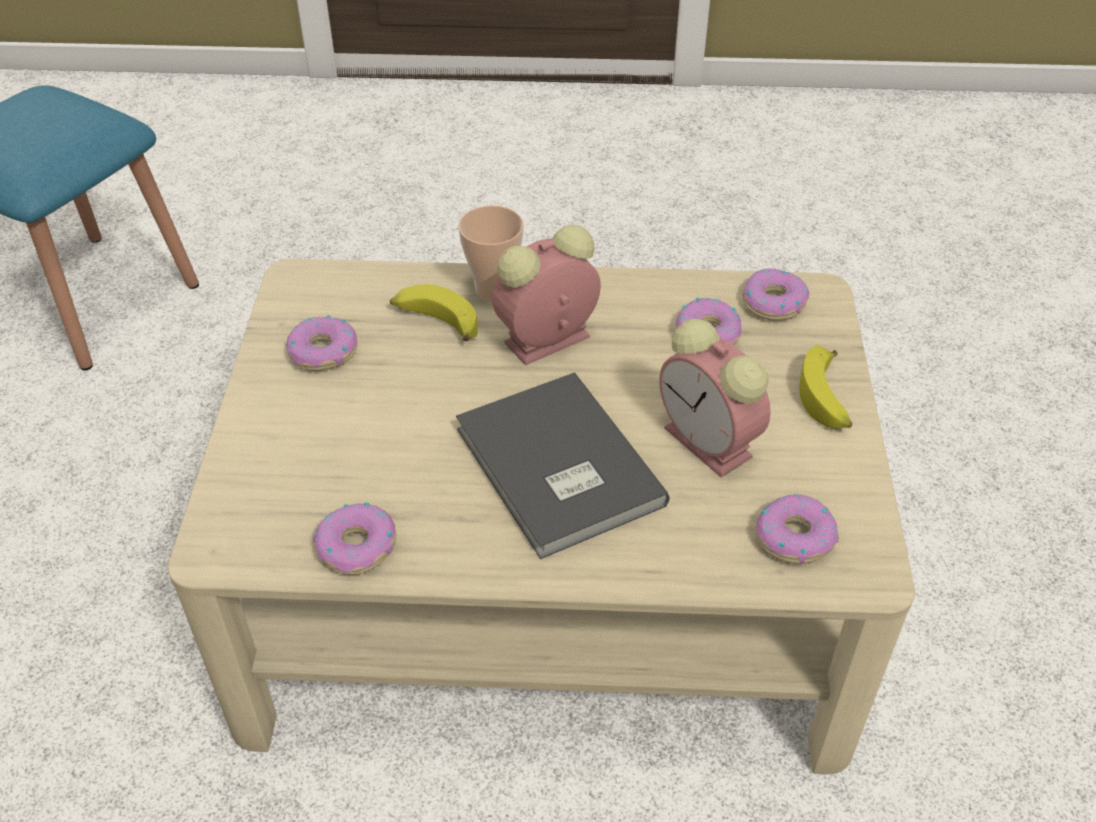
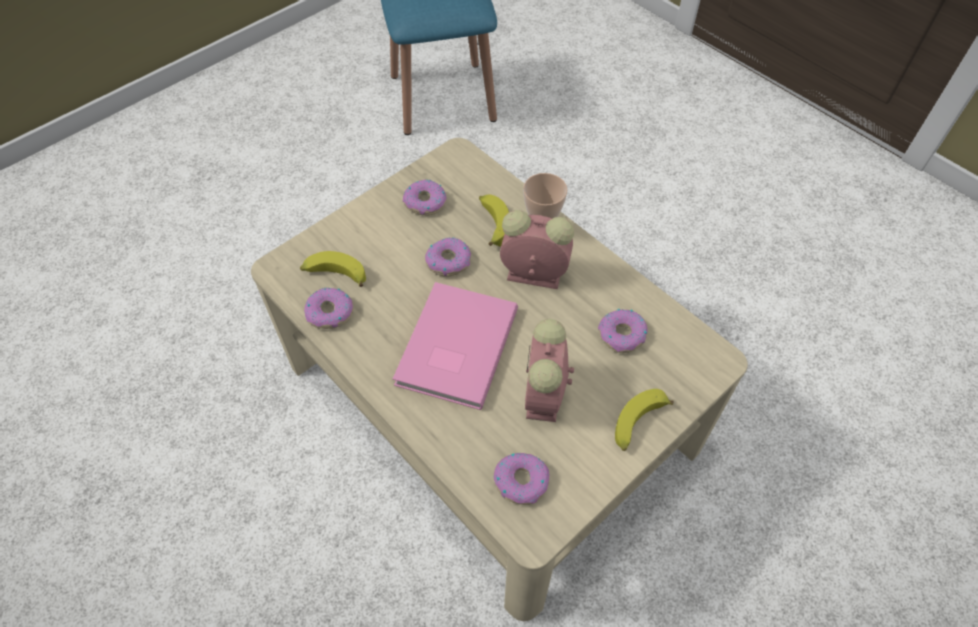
camera: 45 degrees right, 10 degrees up
grey book [456,372,670,559] -> pink book [393,282,518,410]
donut [743,268,809,321] -> donut moved to [425,237,471,277]
none -> banana [300,251,366,287]

